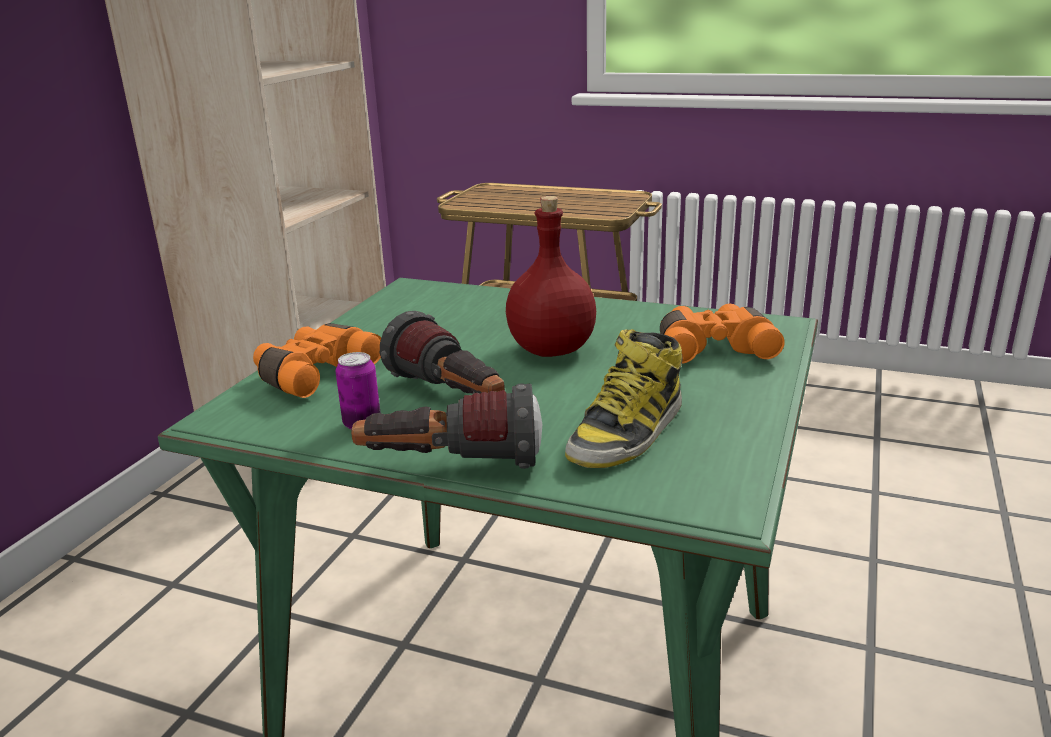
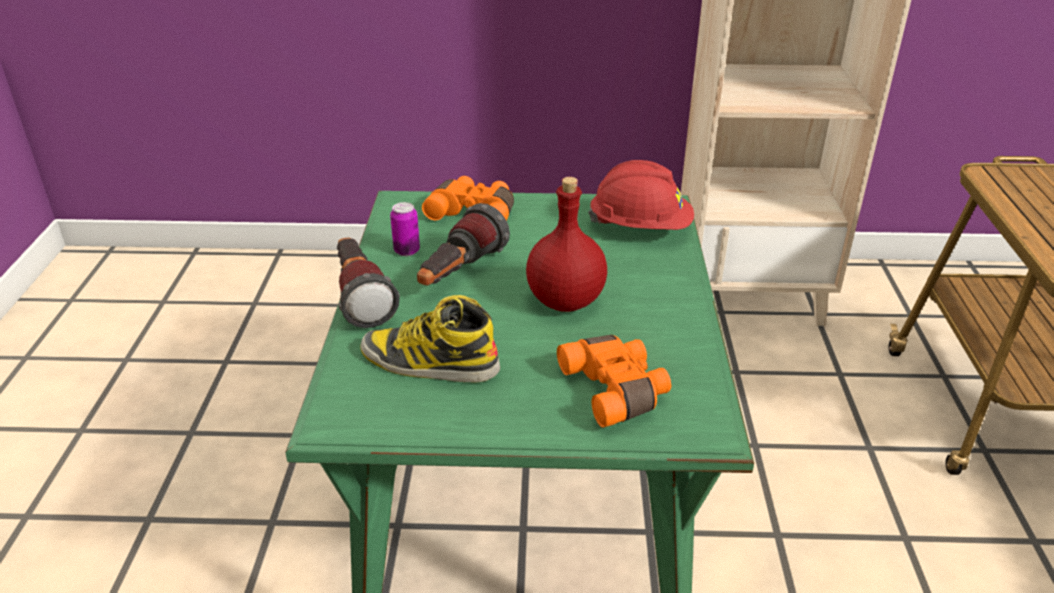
camera: 70 degrees right, 10 degrees up
none -> red hard hat [588,160,694,230]

